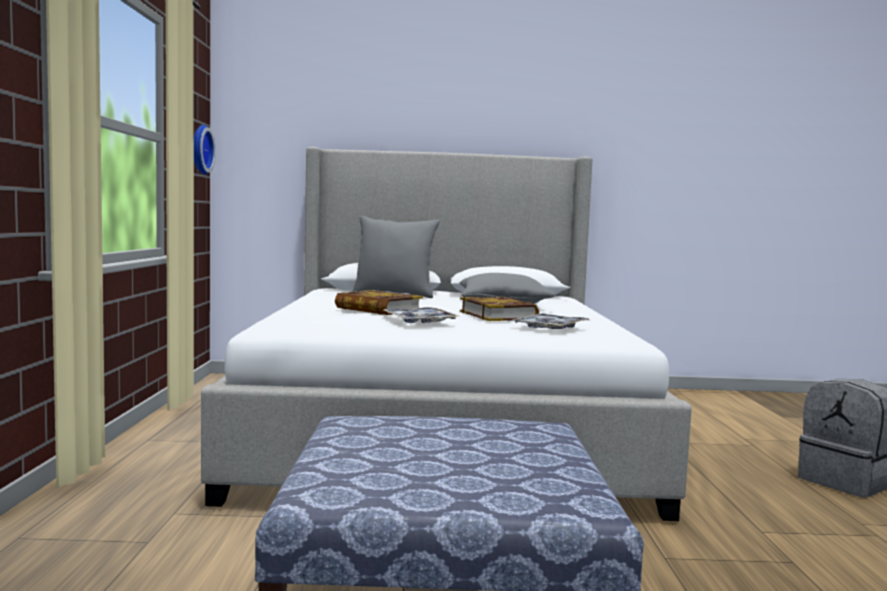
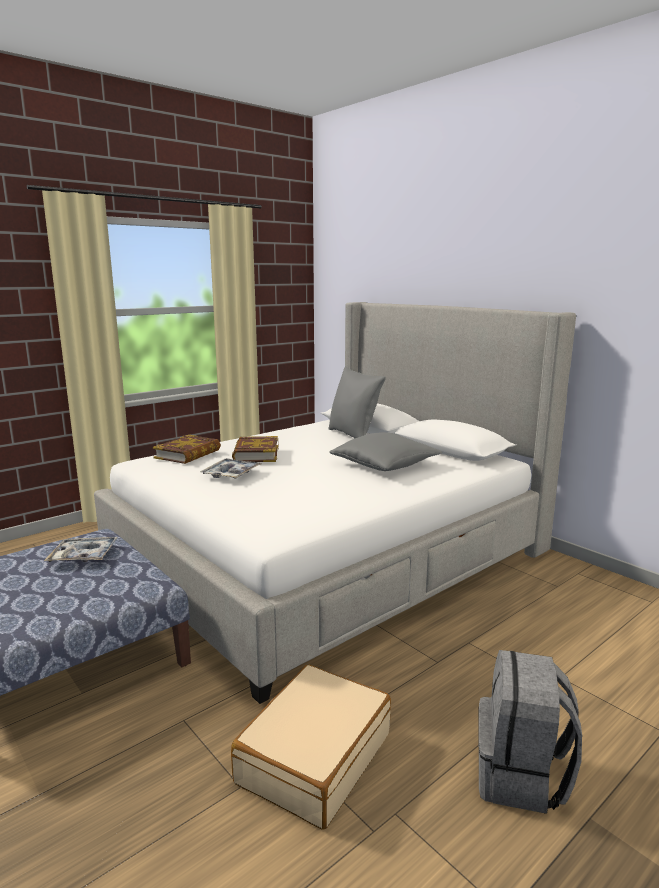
camera: 50 degrees right, 10 degrees up
wall clock [194,125,216,175] -> none
book [460,296,539,321] -> book moved to [153,435,221,464]
tray [512,313,589,329] -> tray moved to [44,537,118,562]
none -> beige suitcase [231,665,391,830]

